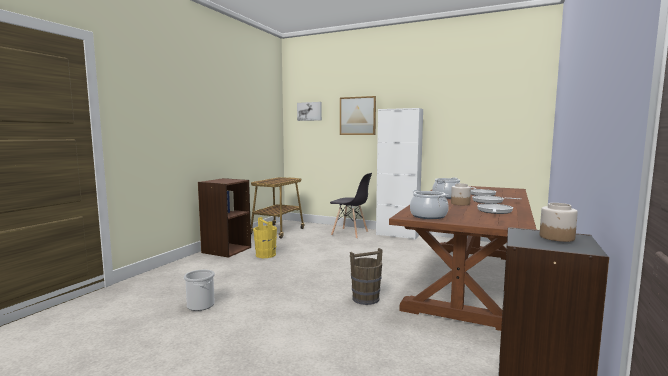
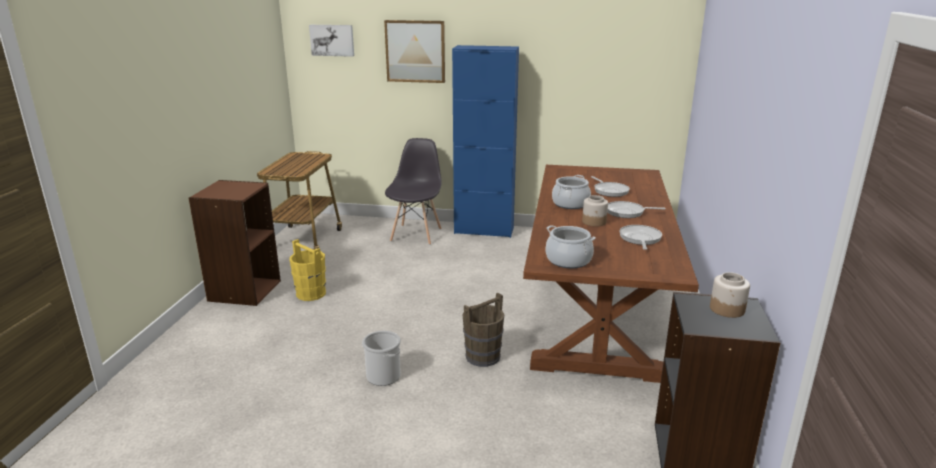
camera: 15 degrees left, 15 degrees up
bucket [184,270,215,311] -> bucket moved to [362,331,401,386]
grey chair [330,173,372,239] -> grey chair turned 90 degrees counterclockwise [385,138,442,245]
white cabinet [376,108,423,240] -> blue cabinet [452,45,519,238]

